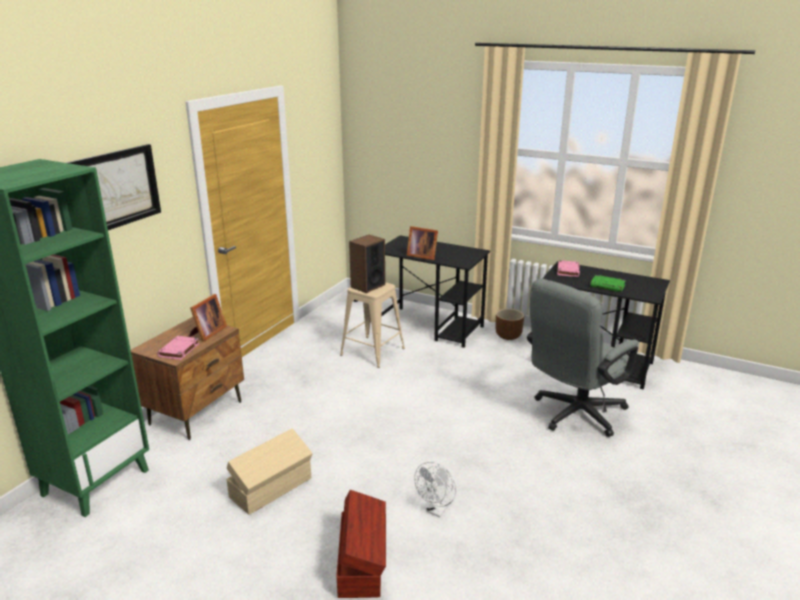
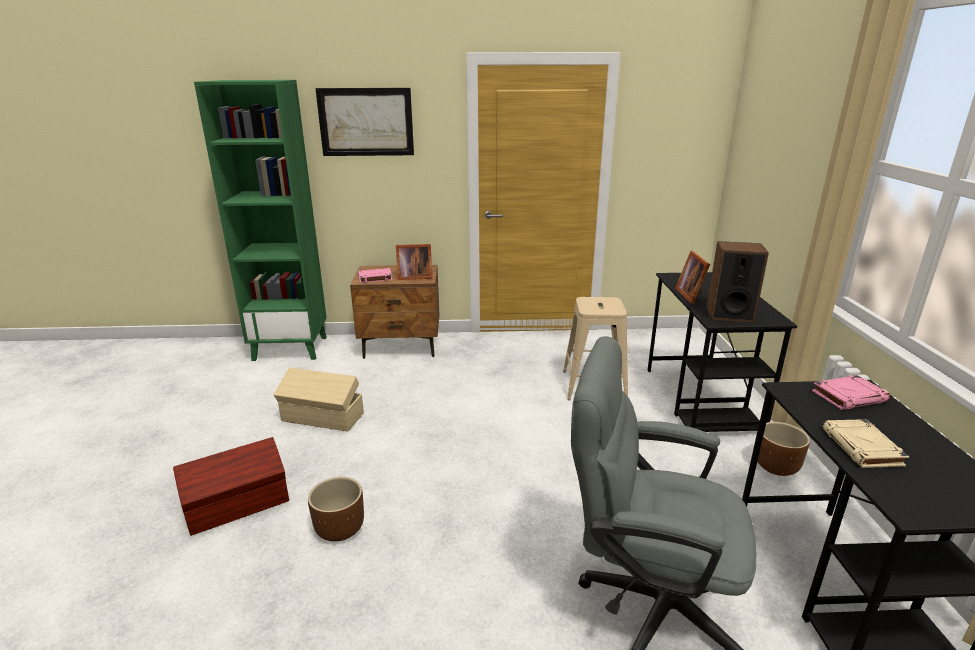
camera: 60 degrees right, 0 degrees up
speaker [349,235,385,293] -> speaker moved to [706,241,769,323]
white fan [414,462,456,517] -> brown planter [308,477,364,542]
green book [590,275,626,292] -> beige book [822,419,909,468]

